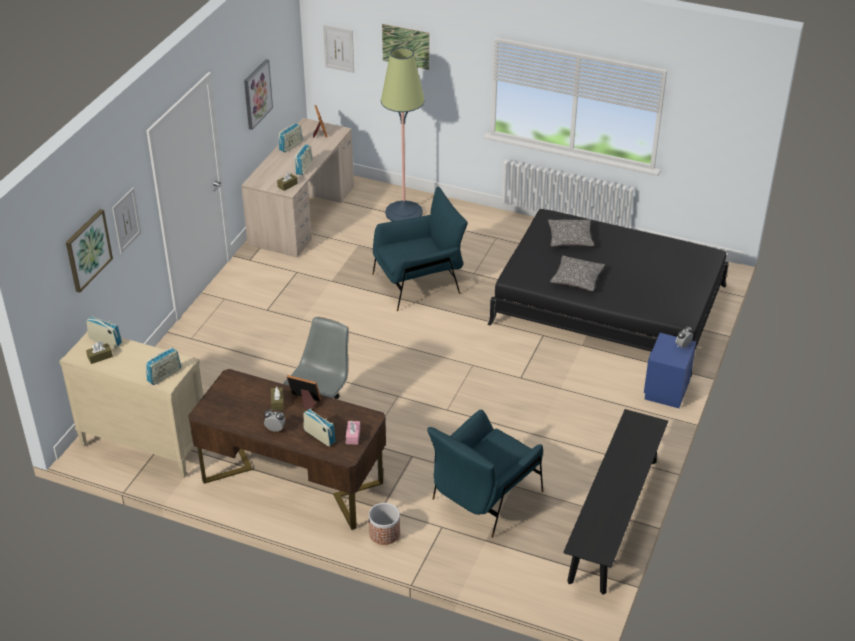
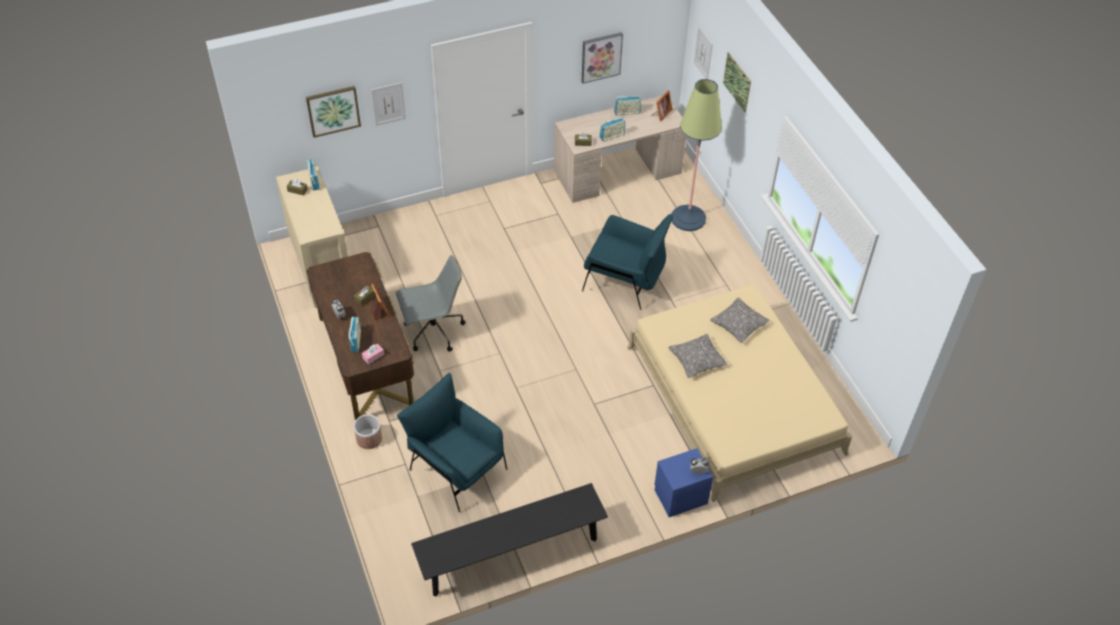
camera: 45 degrees right, 10 degrees up
radio [145,348,181,385] -> none
blue armchair [427,410,543,538] -> blue armchair turned 45 degrees clockwise [397,373,507,512]
black bed [487,209,729,376] -> beige bed [627,285,852,502]

